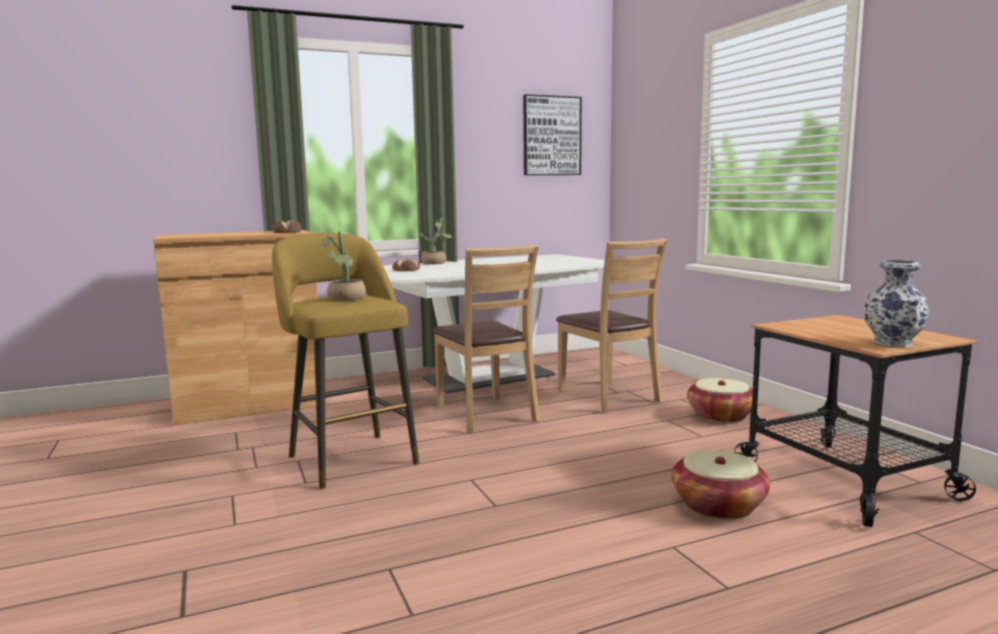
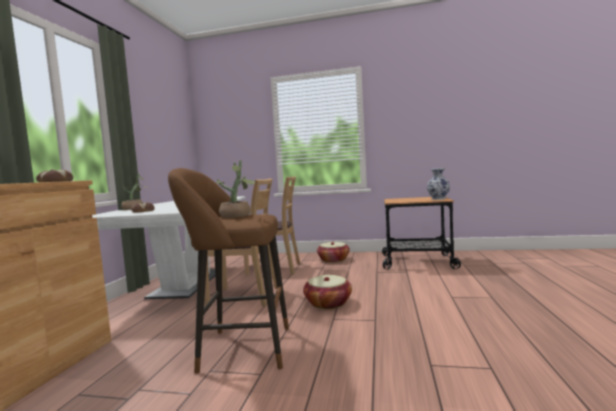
camera: 55 degrees left, 5 degrees down
yellow stool [272,233,419,488] -> brown stool [168,168,289,373]
picture [523,94,582,175] -> none
basket [671,450,770,520] -> basket moved to [303,275,352,309]

